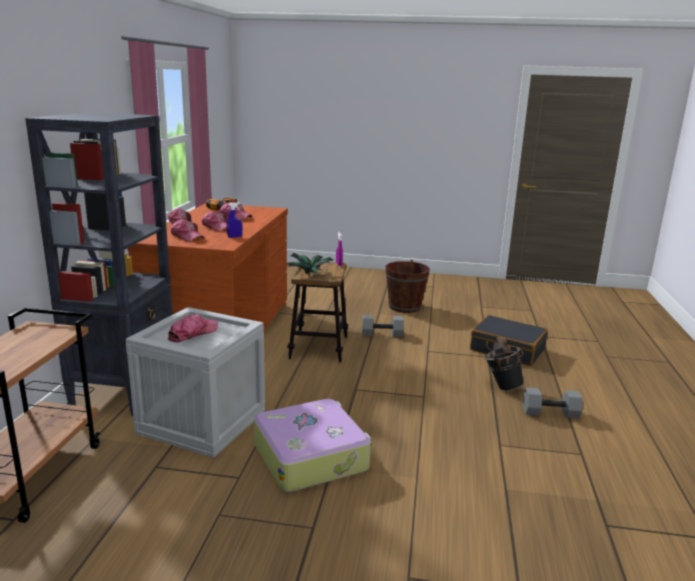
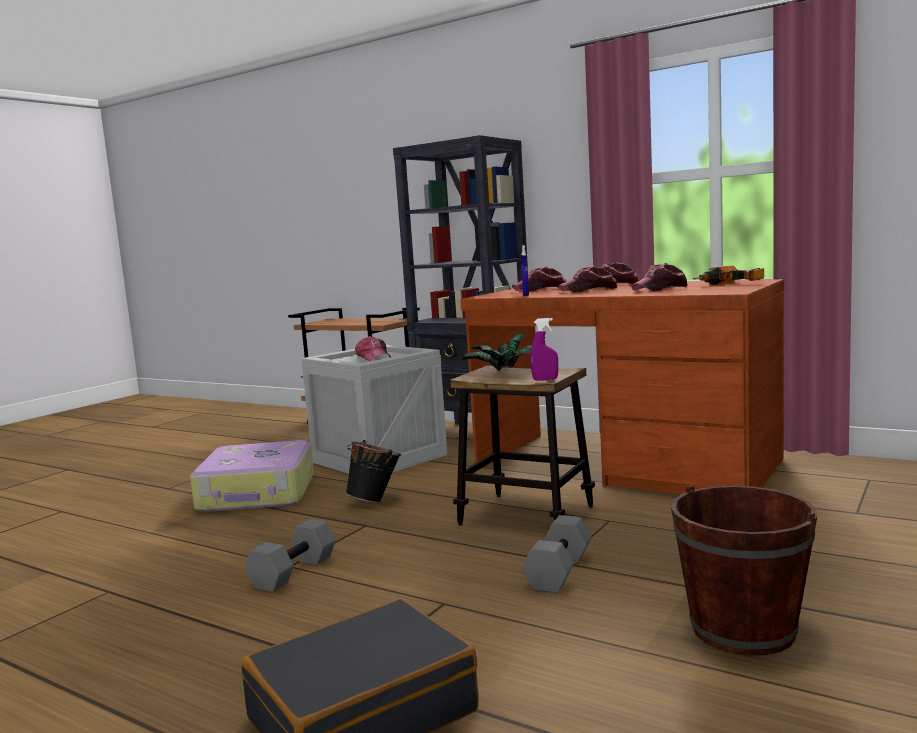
camera: 115 degrees right, 10 degrees down
black bucket [484,344,524,391] -> black bucket moved to [346,440,401,503]
grey dumbbell [523,388,583,418] -> grey dumbbell moved to [245,519,336,592]

